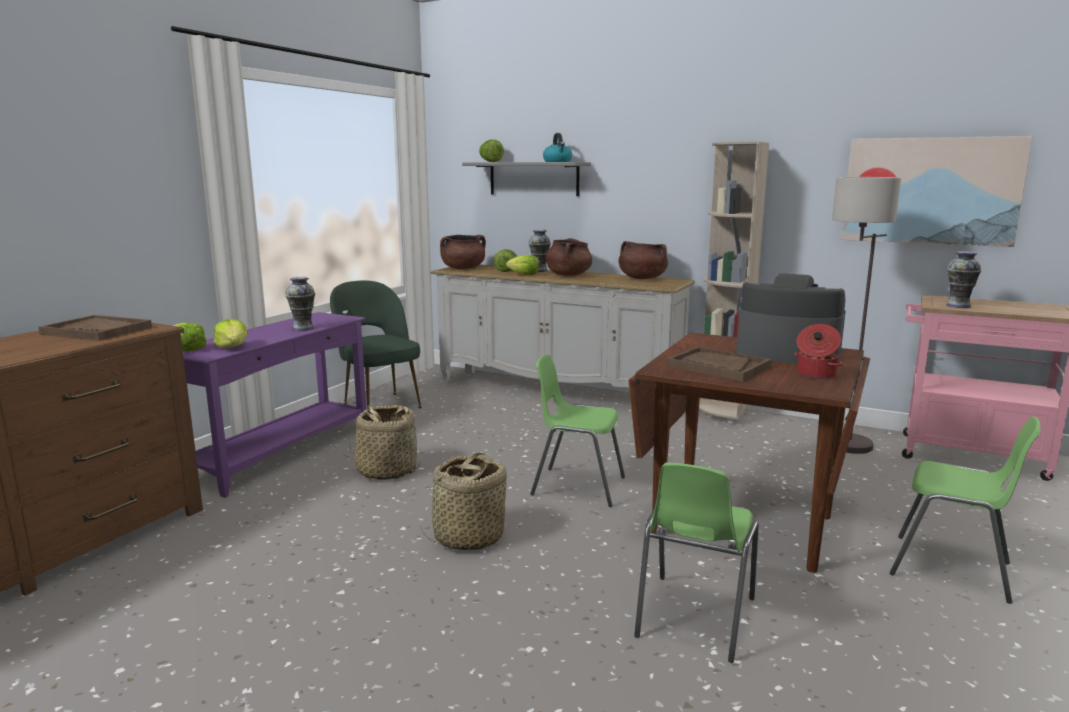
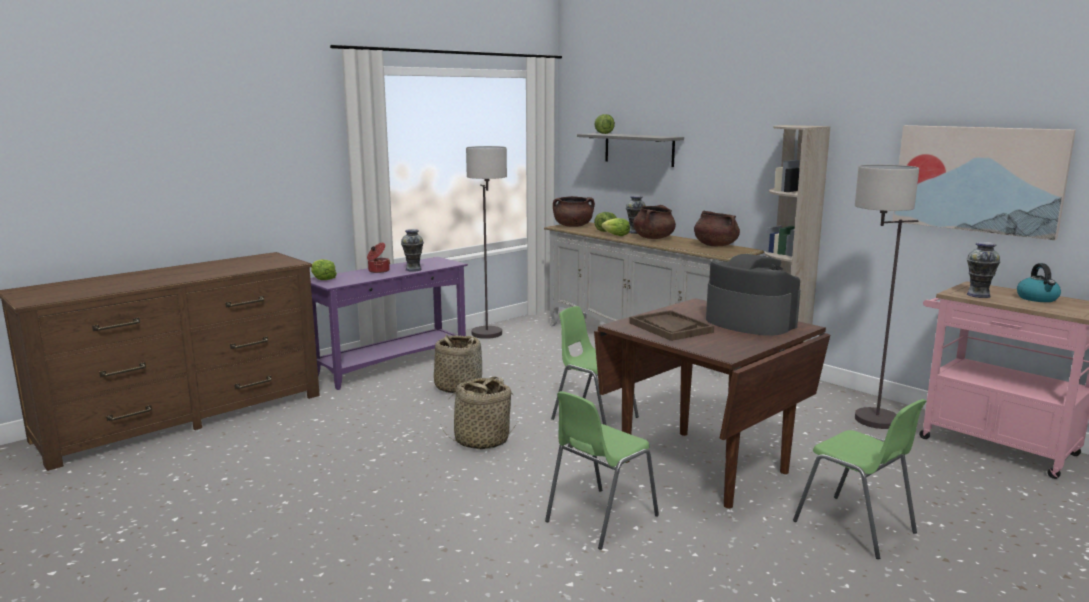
camera: 20 degrees right, 0 degrees up
brown tray [38,315,152,341] -> none
lettuce [214,319,248,349] -> none
green chair [330,280,422,408] -> grey floor lamp [466,146,507,339]
kettle [543,133,572,162] -> kettle moved to [1017,263,1061,302]
cooking pot [794,324,843,379] -> cooking pot moved to [367,243,390,273]

